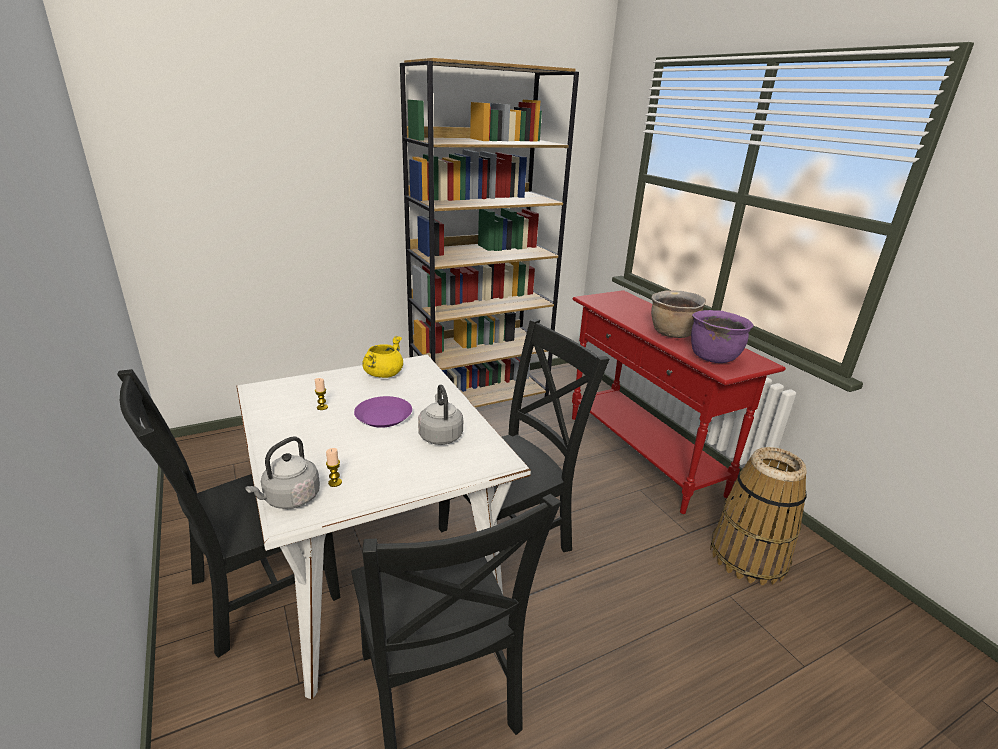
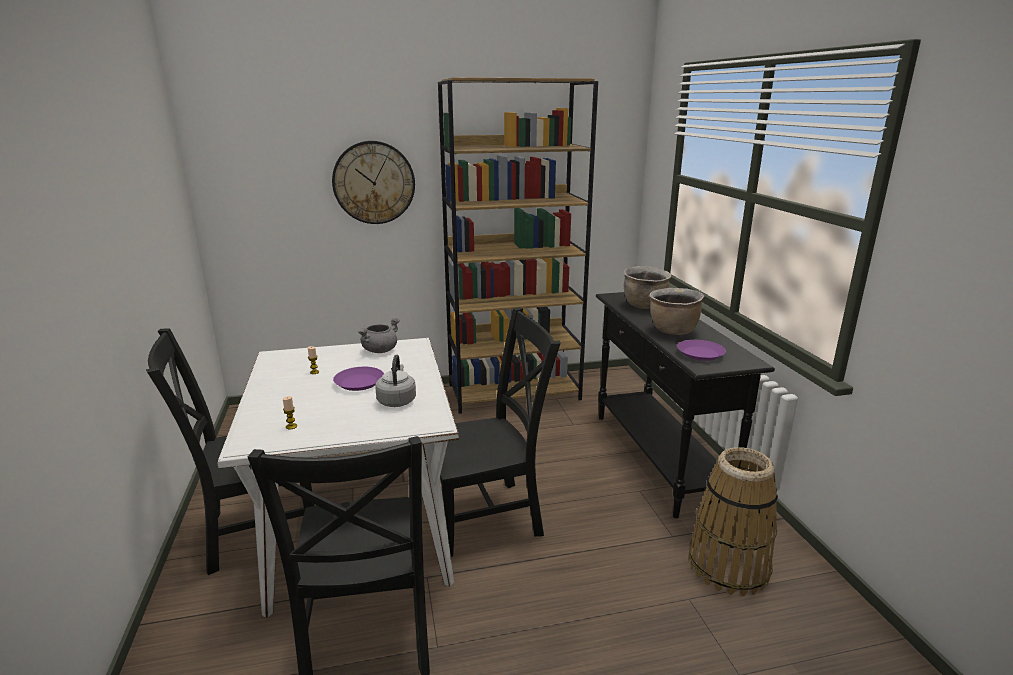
camera: 15 degrees right, 5 degrees down
grey kettle [246,436,320,509] -> none
yellow cooking pot [362,336,403,378] -> grey cooking pot [358,318,400,353]
red console table [572,290,786,514] -> black console table [596,292,775,518]
purple cooking pot [691,310,753,363] -> purple plate [677,340,726,361]
none -> wall clock [332,141,415,224]
none -> brown cooking pot [623,266,671,309]

